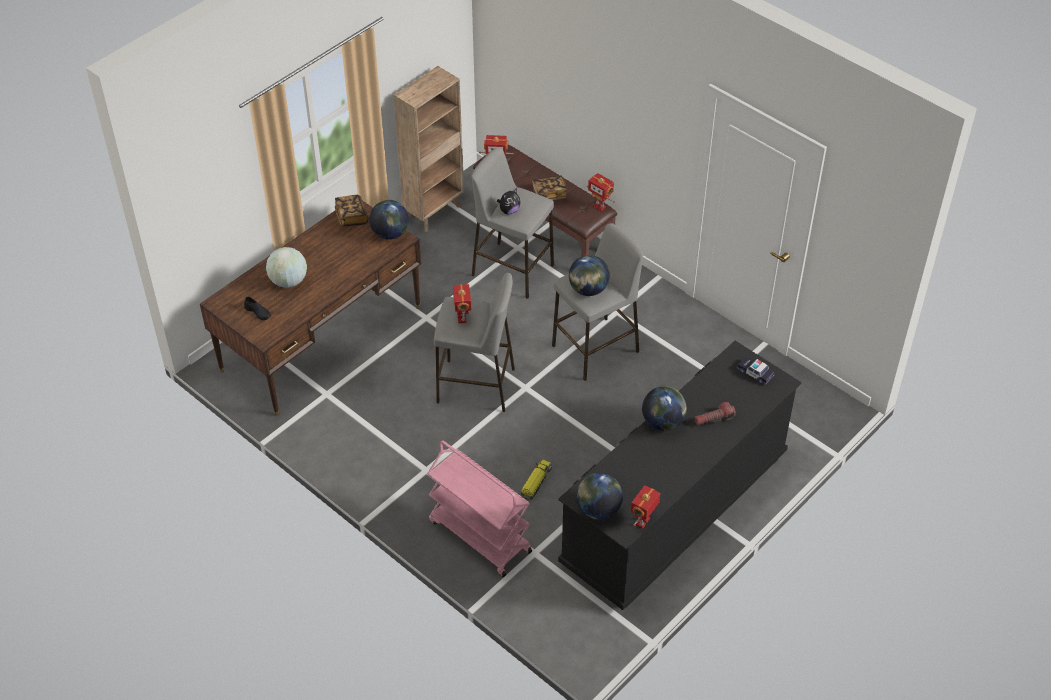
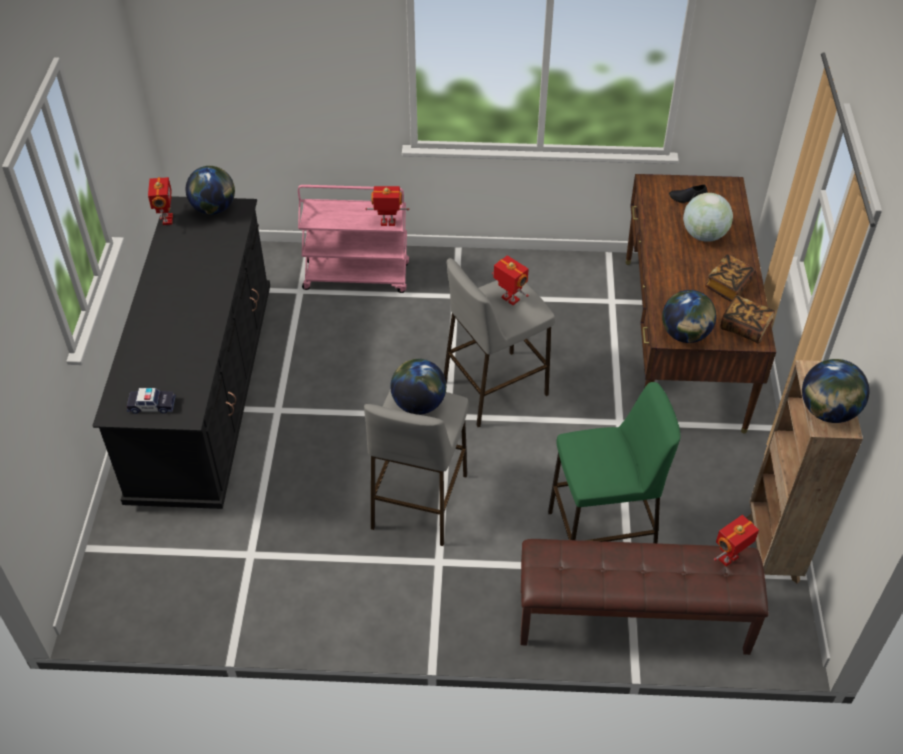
camera: 140 degrees right, 0 degrees up
grey stool [472,147,554,299] -> green stool [548,382,681,543]
plush toy [497,189,520,214] -> none
toy truck [521,459,552,500] -> none
book [532,175,567,200] -> book moved to [705,254,756,302]
toy robot [587,173,615,211] -> toy robot moved to [365,186,409,226]
globe [642,386,687,431] -> globe moved to [802,359,869,423]
flashlight [694,402,736,425] -> none

